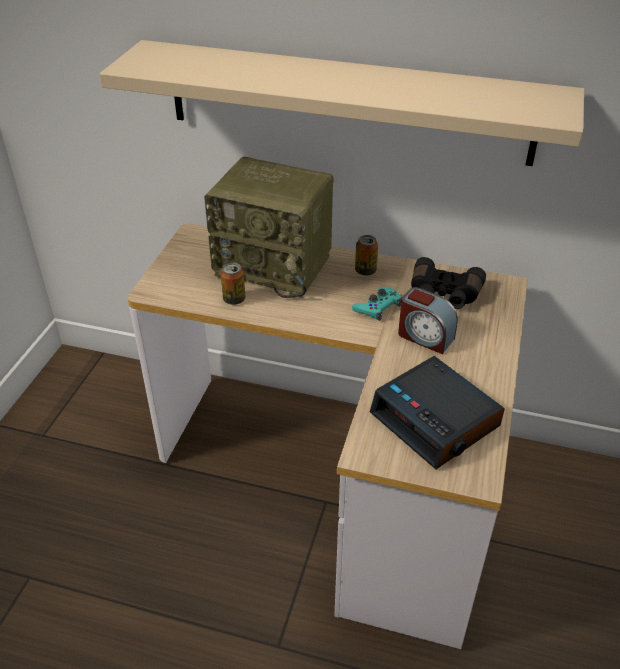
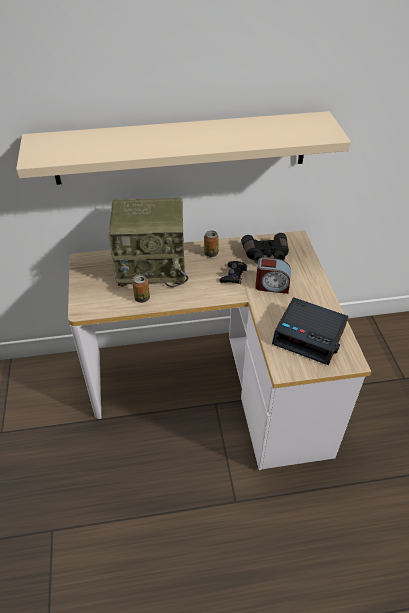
camera: 25 degrees left, 5 degrees up
turquoise game controller [352,287,402,321] -> black game controller [220,261,247,284]

